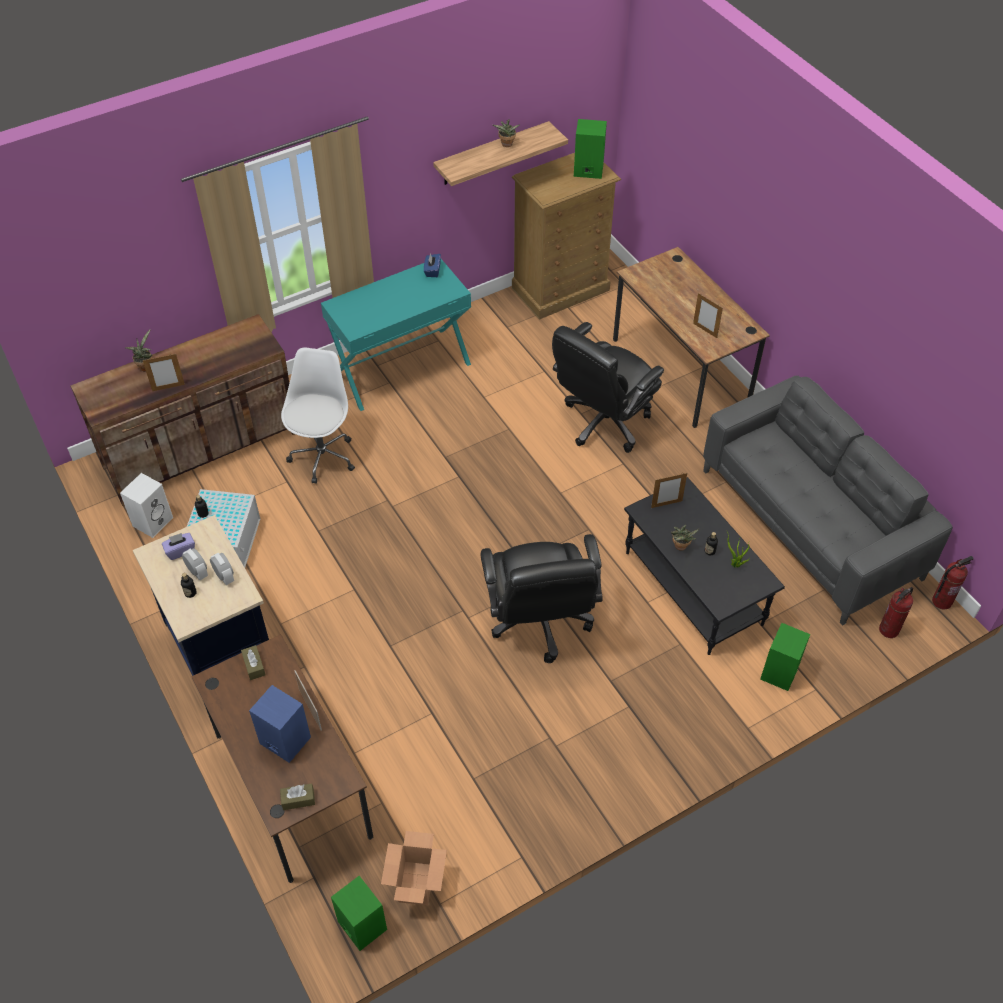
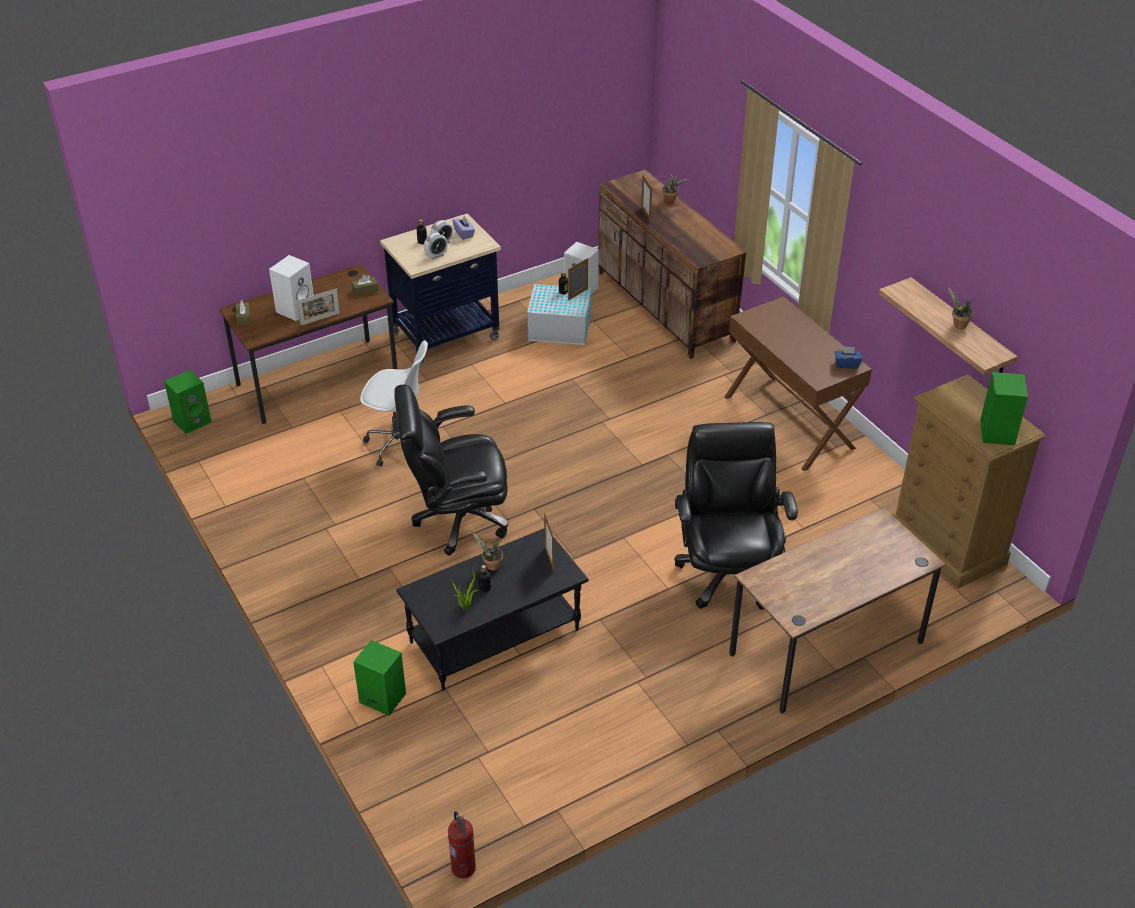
camera: 90 degrees right, 10 degrees down
blue speaker [249,685,311,763] -> white speaker [269,255,314,321]
white office chair [281,347,355,484] -> white office chair moved to [360,340,428,466]
turquoise console table [321,259,471,411] -> brown console table [724,297,872,471]
cardboard box [381,831,447,905] -> none
black office chair [552,322,664,453] -> black office chair turned 45 degrees clockwise [674,422,798,610]
picture frame [693,293,723,338] -> picture frame moved to [568,258,588,301]
grey sofa [703,375,953,626] -> none
fire extinguisher [879,587,913,638] -> none

